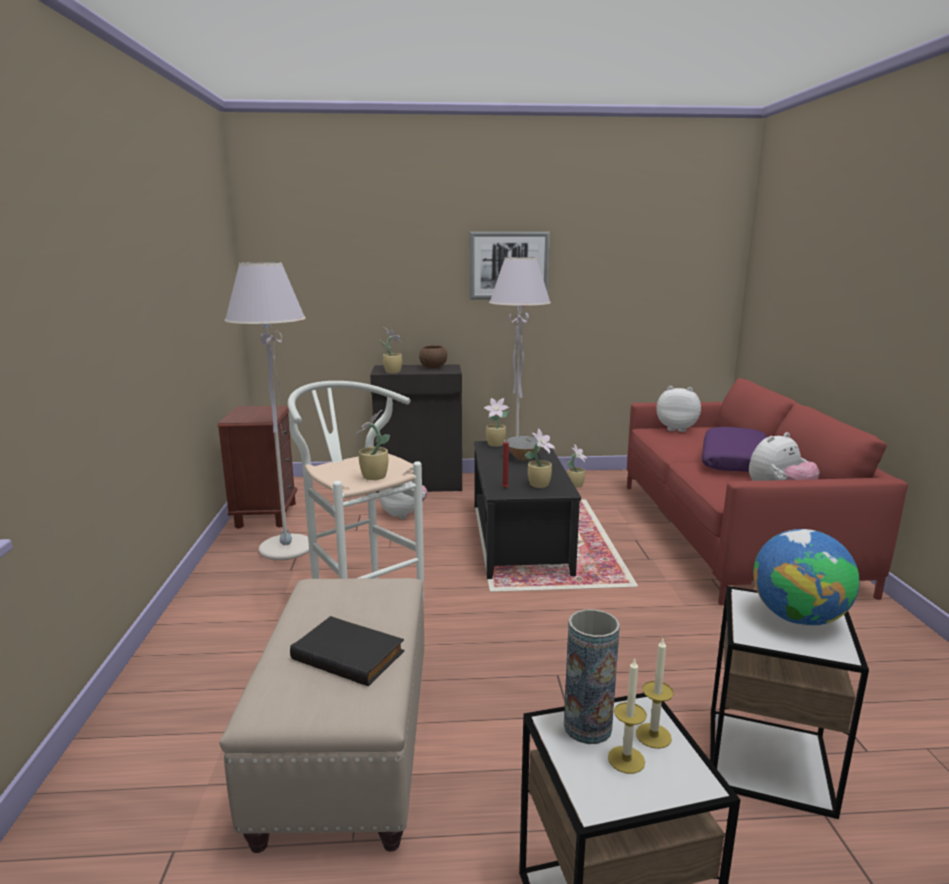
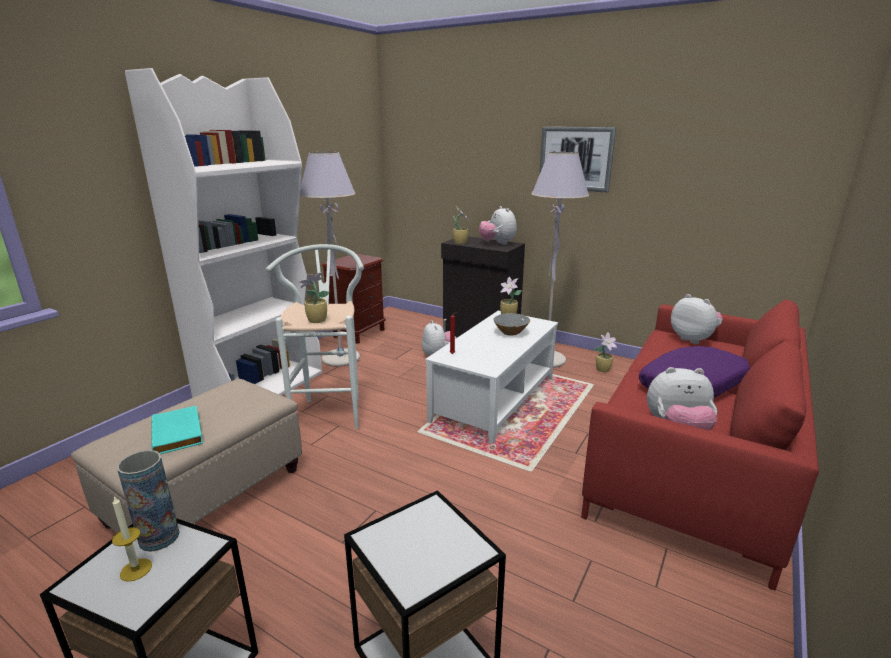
camera: 35 degrees right, 5 degrees up
black book [290,616,405,686] -> turquoise book [151,406,203,454]
brown bowl [419,345,447,368] -> plush toy [479,206,517,245]
black coffee table [474,440,581,580] -> white coffee table [425,311,558,444]
potted plant [525,428,555,488] -> none
candle [636,639,674,749] -> none
globe [753,529,860,626] -> none
none -> white bookcase [125,68,322,398]

